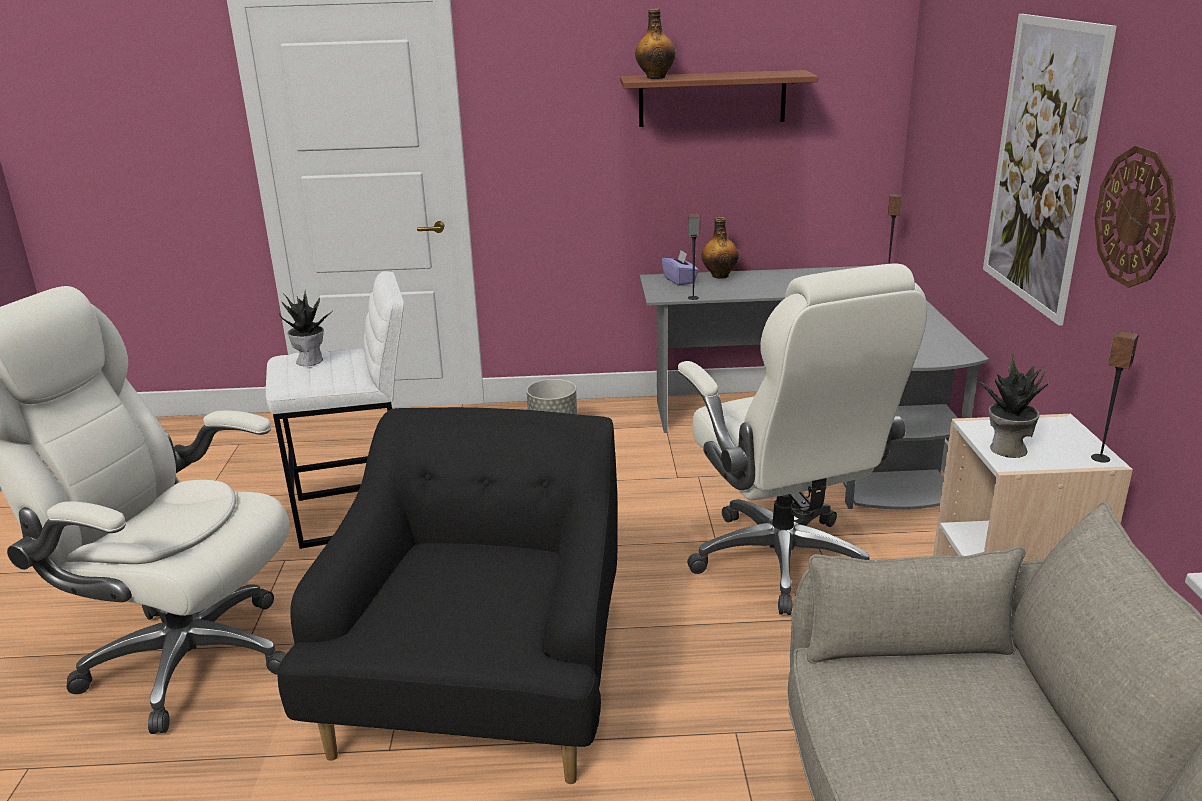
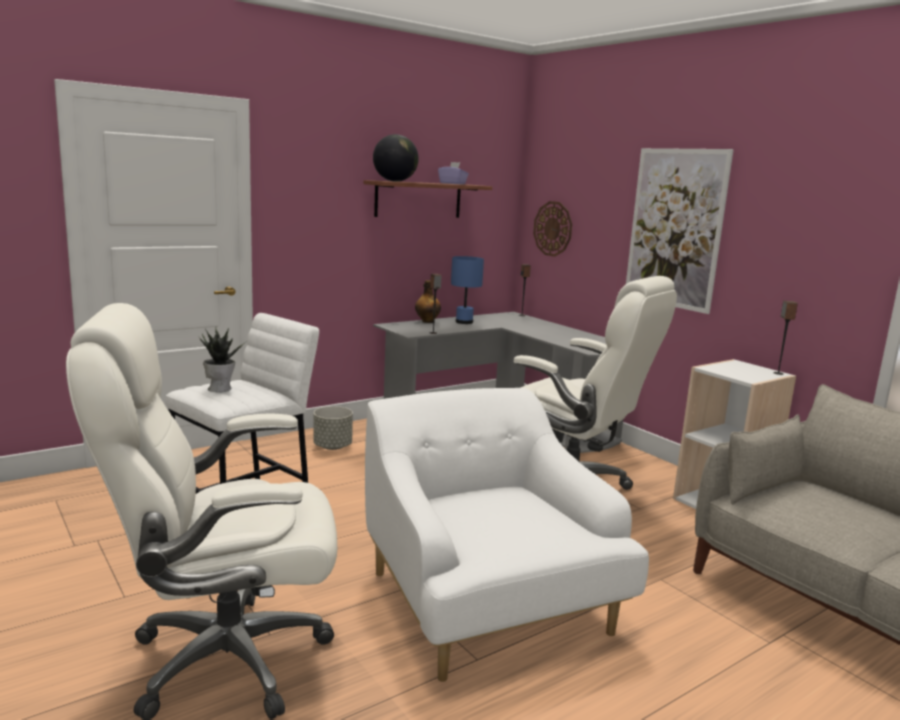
camera: 35 degrees left, 10 degrees down
black armchair [277,407,618,784] -> white armchair [365,388,649,682]
bottle [635,8,676,79] -> globe [373,134,419,182]
purple tissue box [662,250,699,286] -> purple tissue box moved to [438,162,469,184]
potted plant [974,353,1051,458] -> none
wall clock [1095,146,1176,287] -> wall clock moved to [533,201,572,257]
none -> blue table lamp [451,256,484,324]

